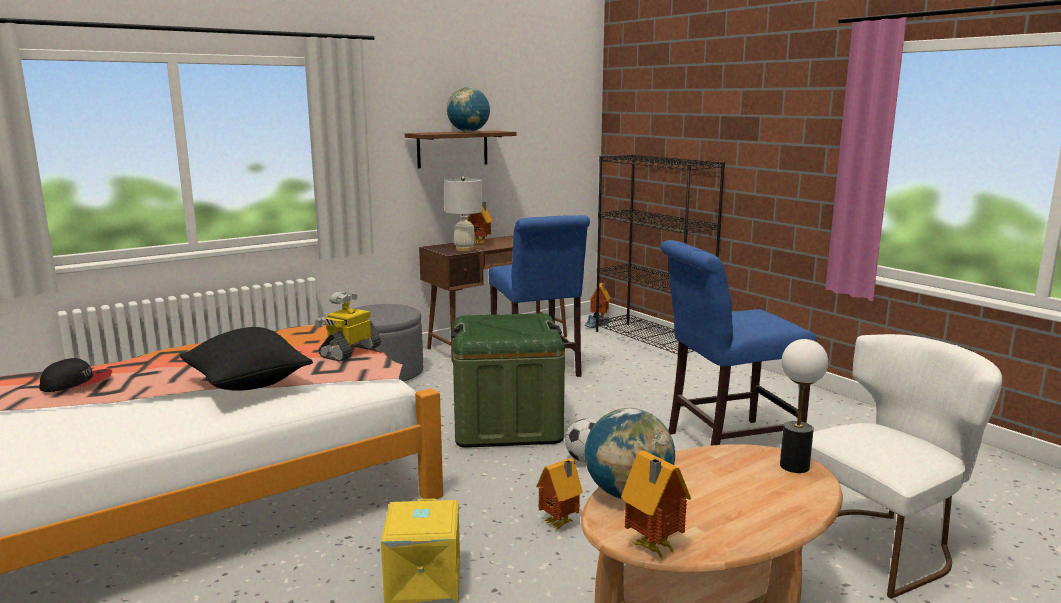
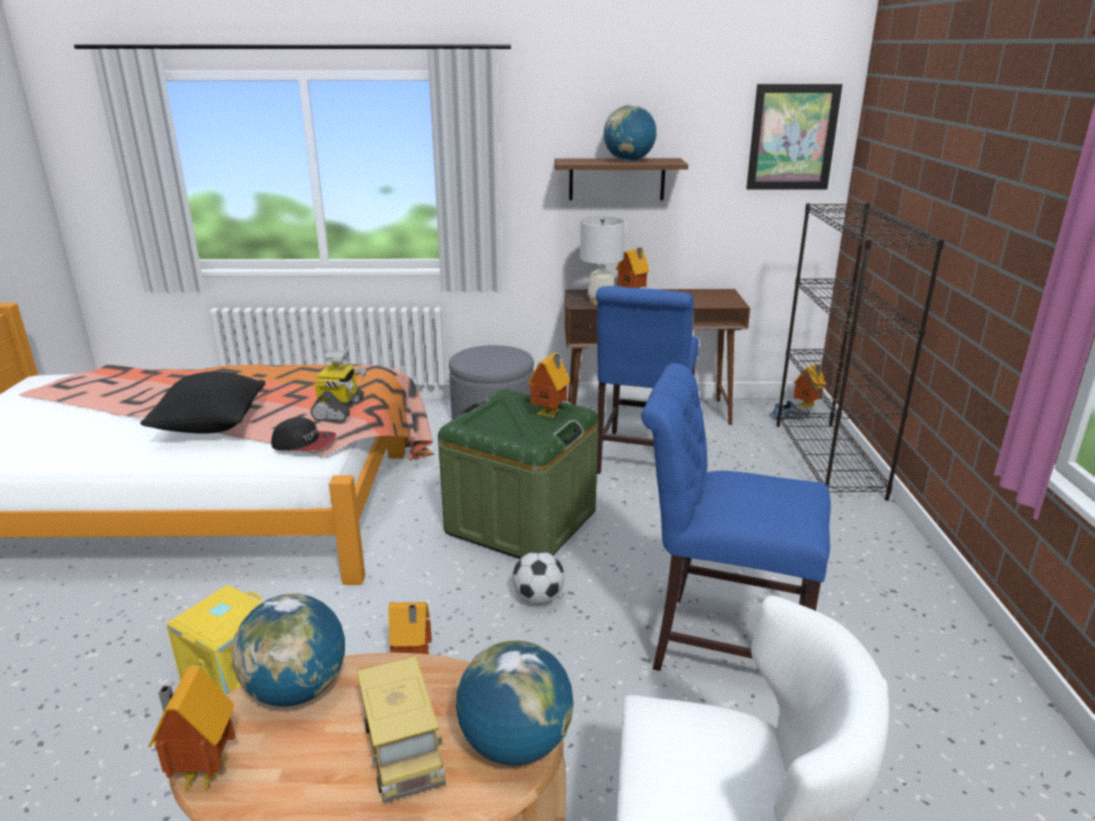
camera: 35 degrees right, 10 degrees up
cap [39,358,112,392] -> cap moved to [271,417,336,451]
toy robot [315,291,381,361] -> toy robot turned 120 degrees clockwise [310,350,366,422]
table lamp [780,339,828,473] -> globe [456,640,574,766]
none -> toy truck [357,656,446,803]
none -> toy house [527,353,570,418]
none -> picture [746,84,843,190]

